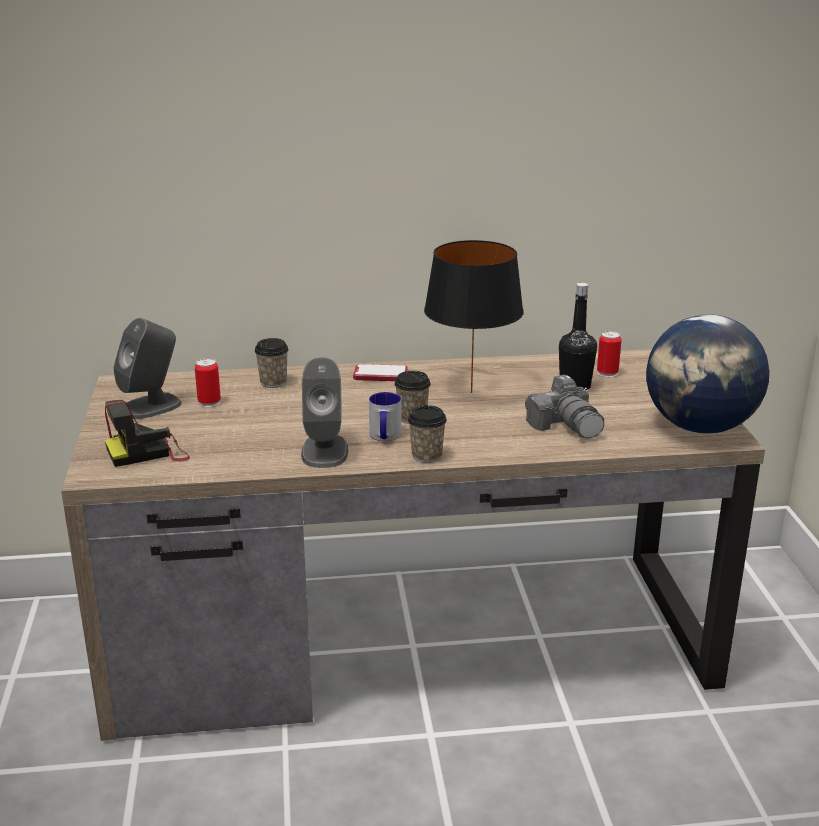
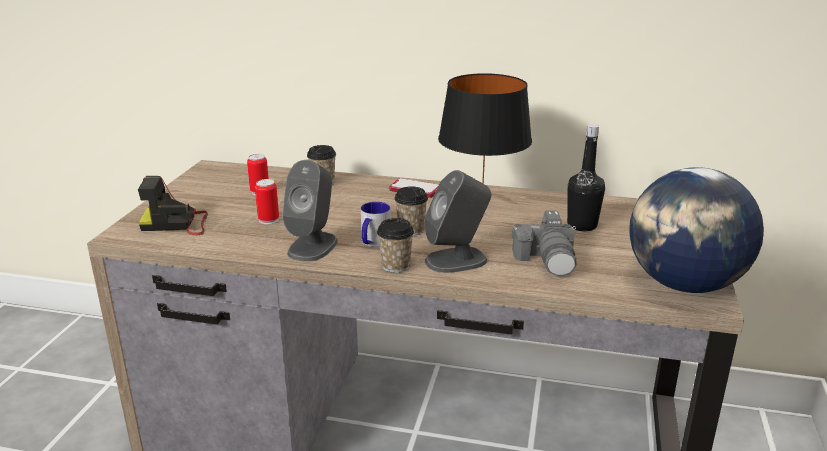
camera: 20 degrees right, 0 degrees up
grey speaker [113,318,182,419] -> grey speaker moved to [425,170,491,273]
can [597,331,622,378] -> can moved to [255,179,279,224]

